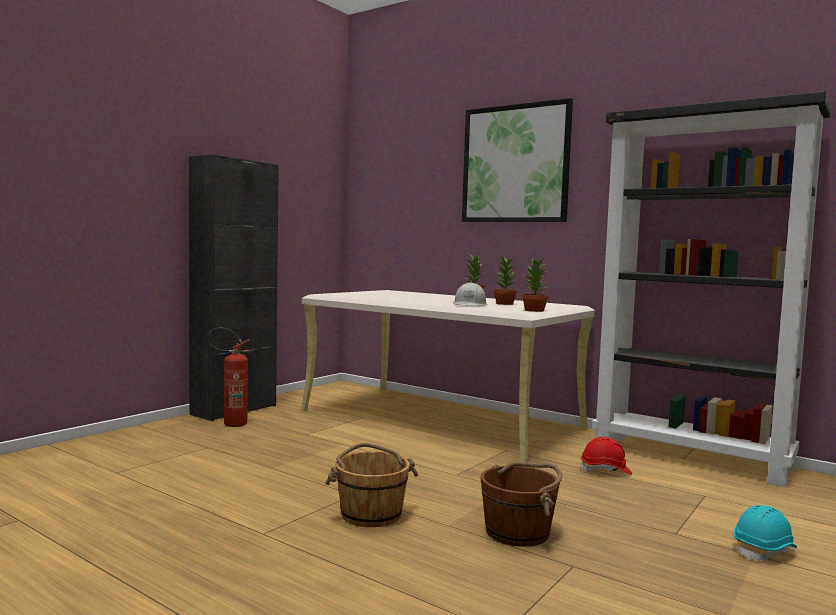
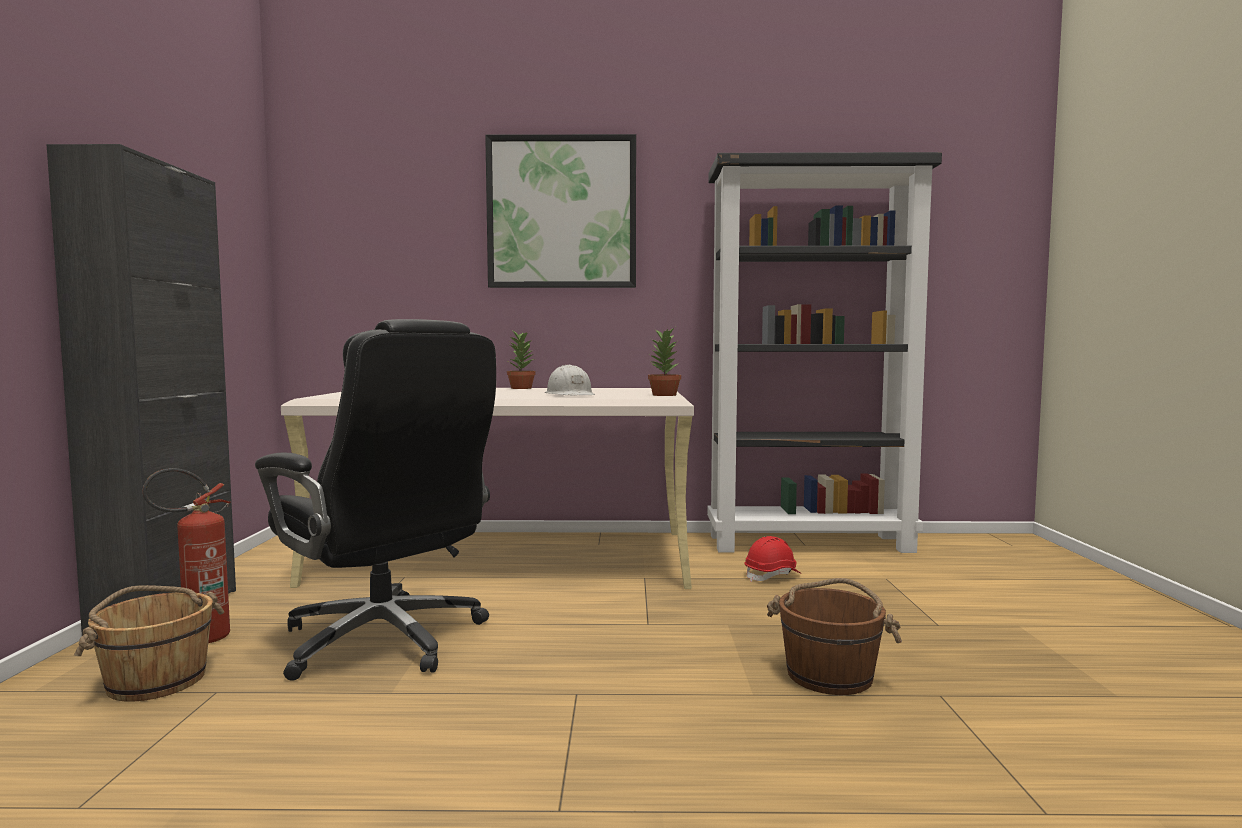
camera: 35 degrees left, 0 degrees up
brown bucket [325,443,418,527] -> brown bucket moved to [74,585,224,702]
potted plant [493,256,517,305] -> none
turquoise hard hat [733,505,797,561] -> none
none -> black office chair [255,319,496,681]

